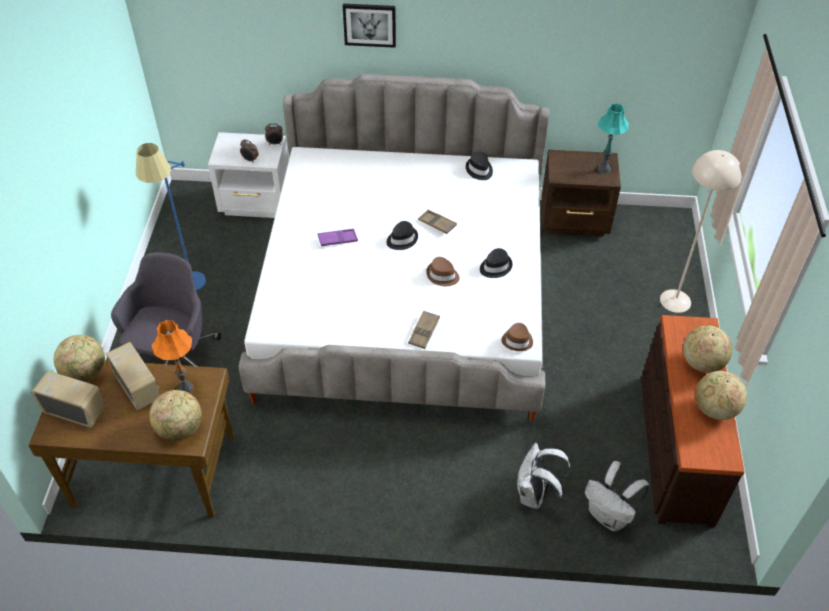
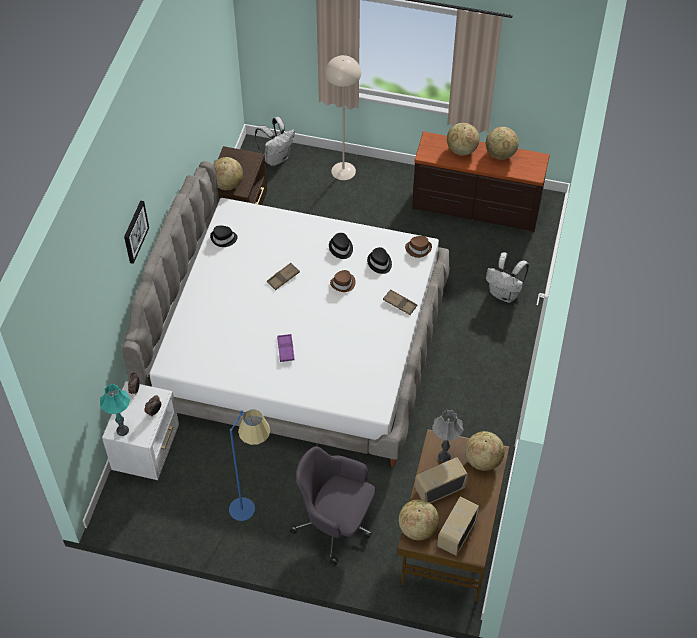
camera: 80 degrees left, 5 degrees up
orange table lamp [152,320,194,393] -> grey table lamp [432,410,464,462]
black hat [387,221,418,250] -> black hat moved to [367,247,392,274]
white backpack [585,461,650,531] -> white backpack moved to [255,117,295,166]
turquoise table lamp [598,103,629,173] -> turquoise table lamp moved to [100,384,130,436]
none -> globe [213,157,243,190]

